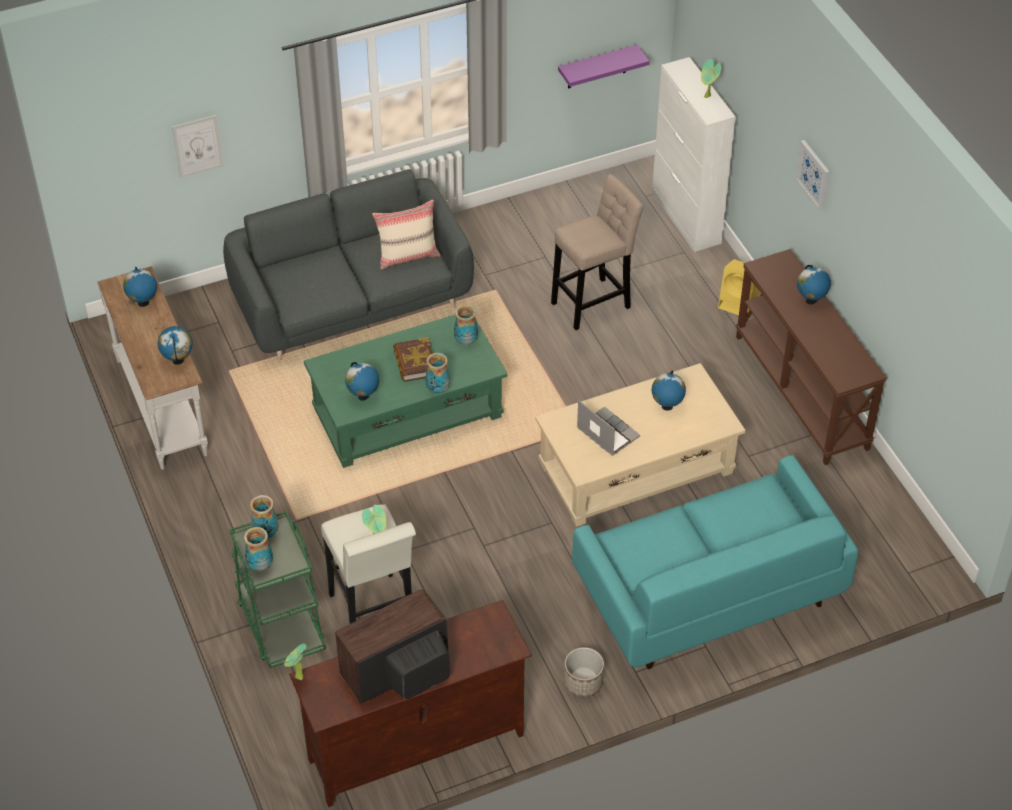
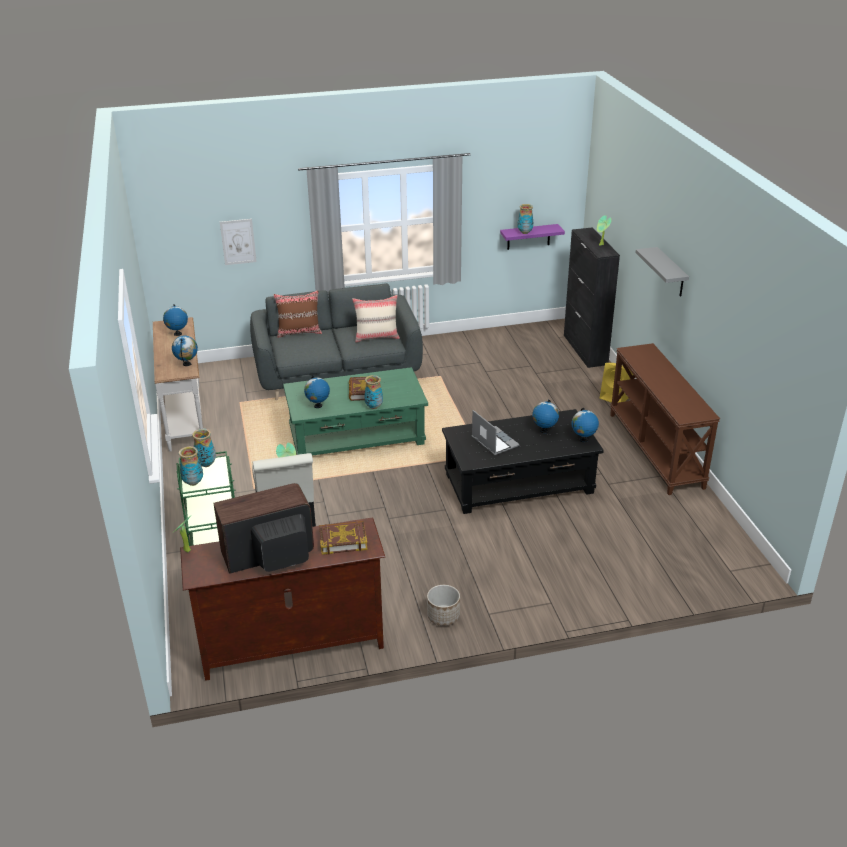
camera: 10 degrees right, 15 degrees down
vase [454,305,478,345] -> vase moved to [518,204,533,234]
beige coffee table [535,363,745,527] -> black coffee table [442,409,604,514]
beige stool [551,174,644,330] -> none
turquoise sofa [572,455,858,669] -> none
white cabinet [652,57,736,252] -> black cabinet [564,227,620,368]
picture [795,140,829,211] -> grey shelf [636,247,689,297]
globe [797,265,831,304] -> globe moved to [572,408,599,442]
none -> brown pillow [273,290,322,338]
none -> book [319,521,368,555]

